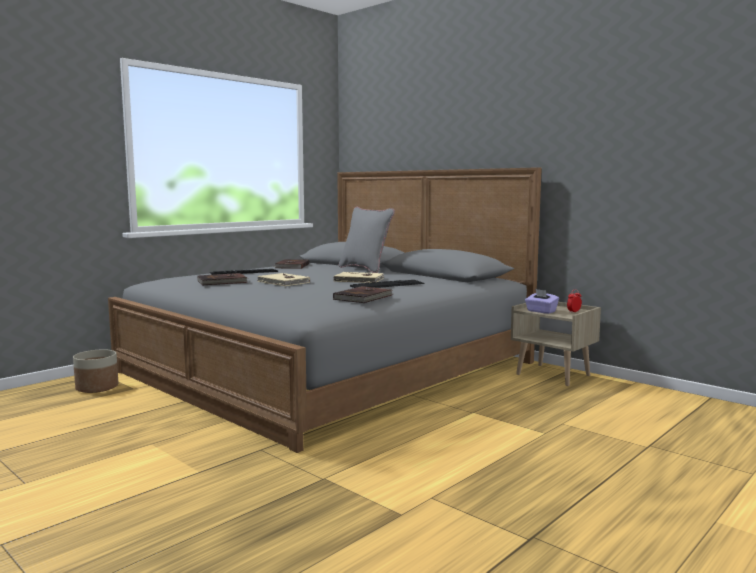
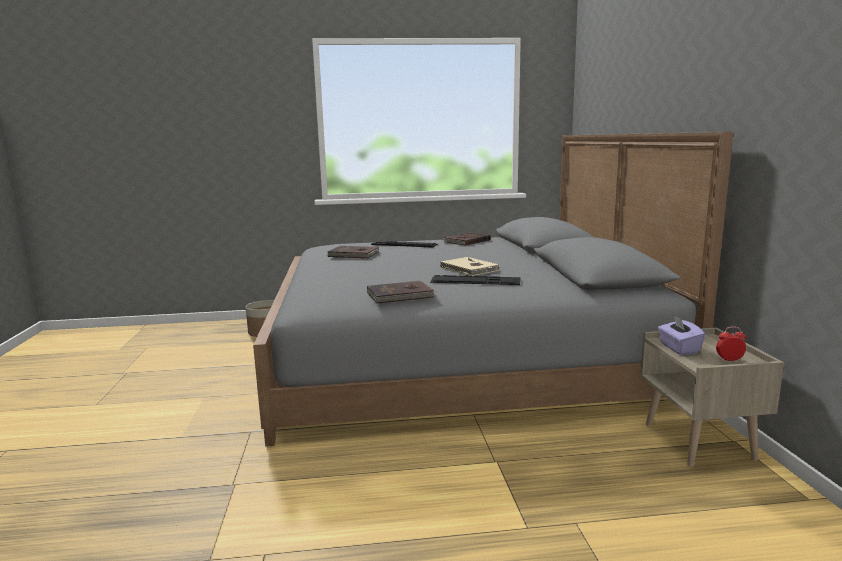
camera: 40 degrees right, 5 degrees up
beige book [257,273,310,286] -> none
grey pillow [339,207,395,273] -> none

